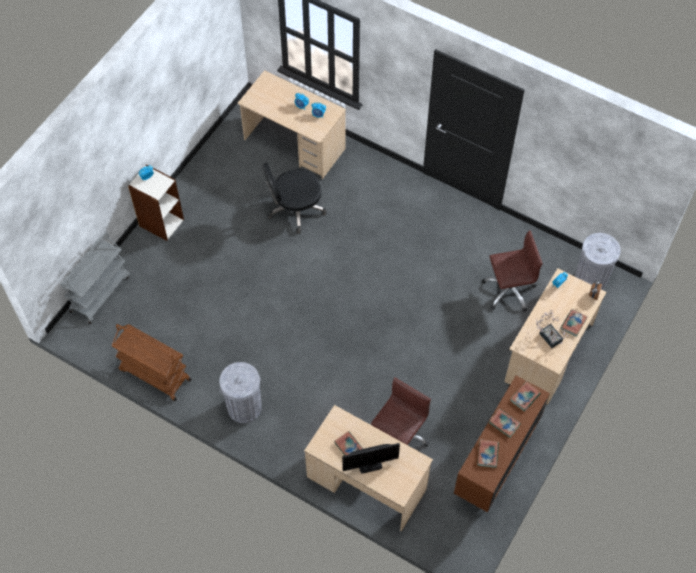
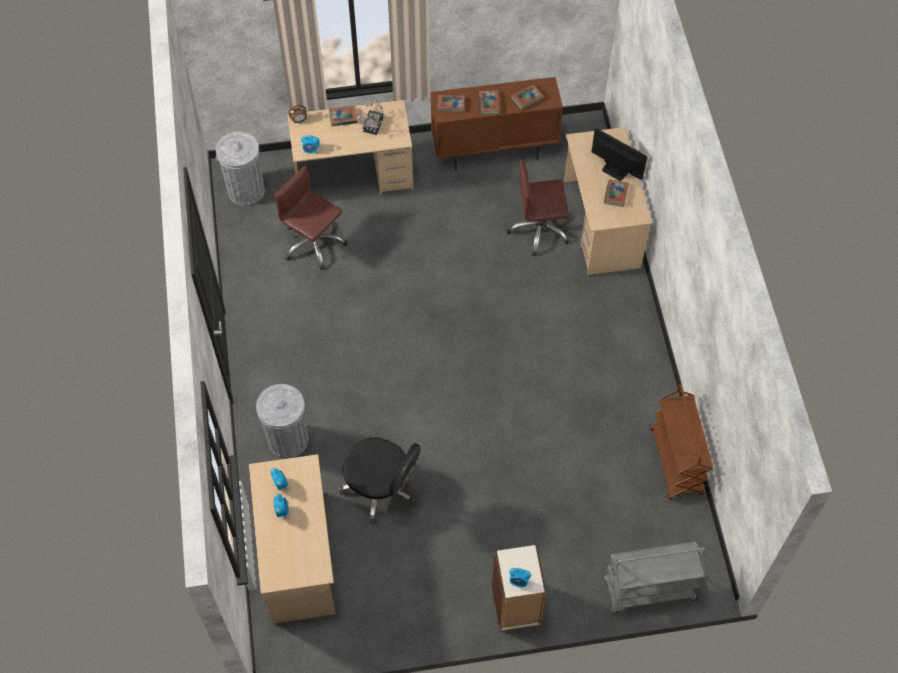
camera: 130 degrees left, 0 degrees up
grey trash can [220,362,262,423] -> grey trash can moved to [256,384,309,458]

